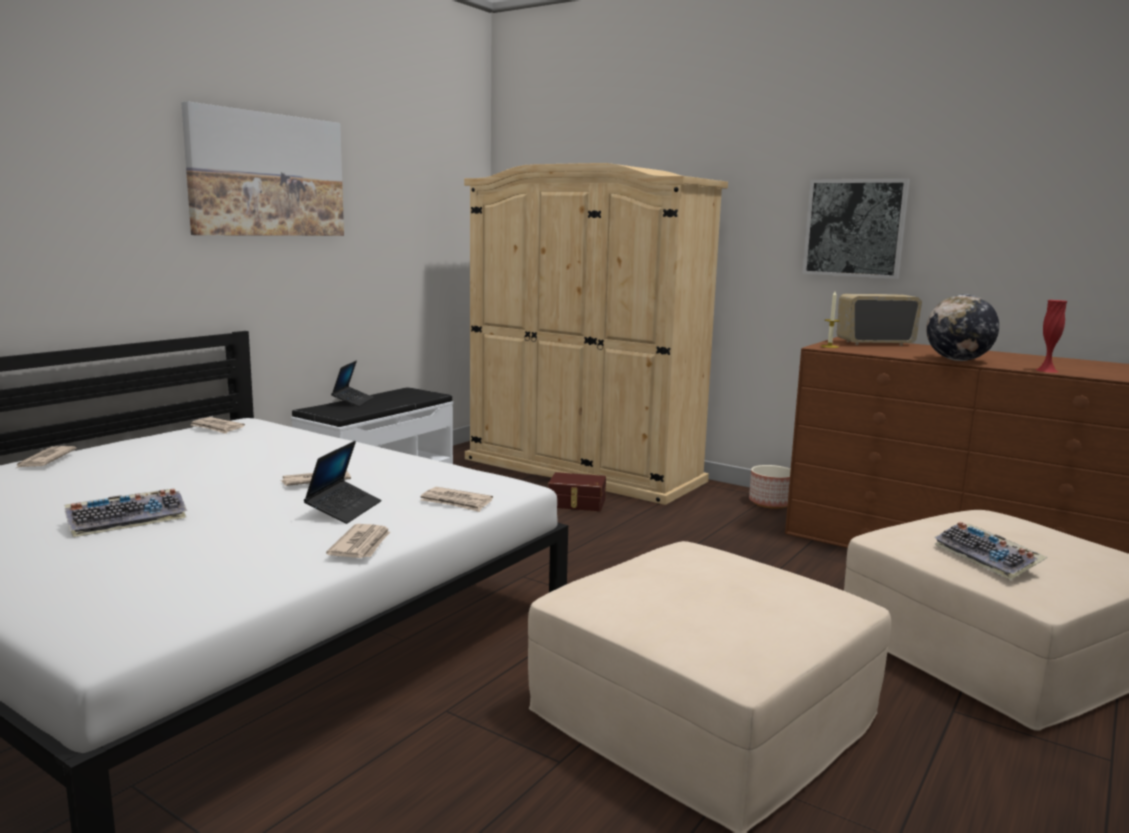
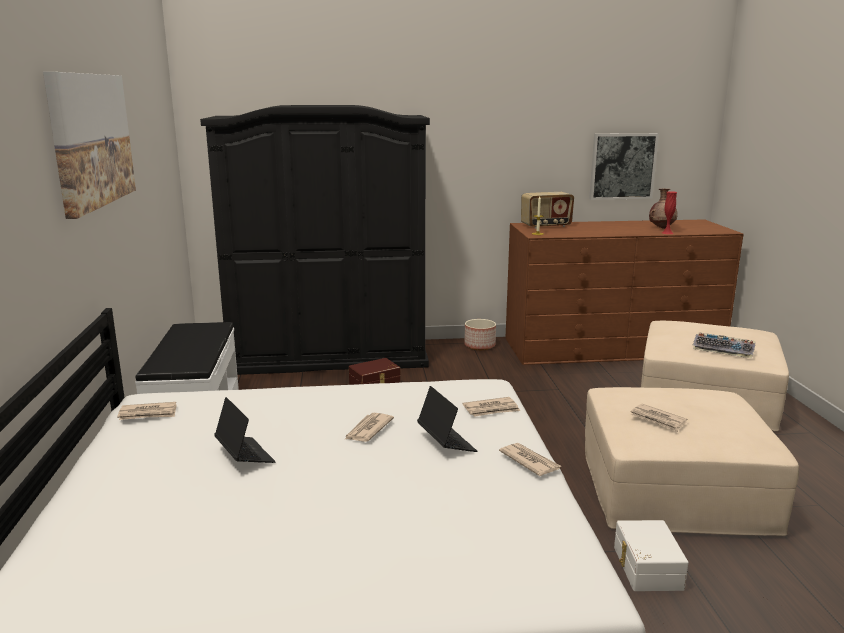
camera: 40 degrees left, 5 degrees up
newspaper [16,446,76,468] -> newspaper moved to [630,404,687,432]
keyboard [65,488,187,537] -> none
laptop [331,361,374,407] -> laptop moved to [214,397,276,463]
beige wardrobe [464,163,728,505] -> black wardrobe [200,105,430,375]
picture [802,179,910,279] -> picture moved to [589,133,659,200]
radio [837,293,922,346] -> radio turned 150 degrees counterclockwise [521,192,574,229]
globe [926,294,999,361] -> none
none -> white storage box [614,520,688,591]
none -> brown vase [649,189,677,229]

